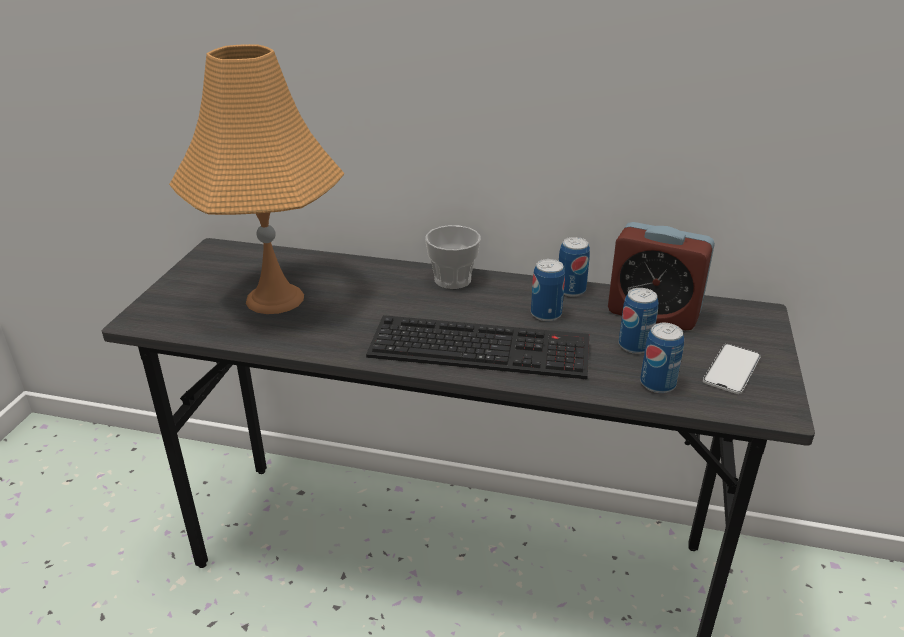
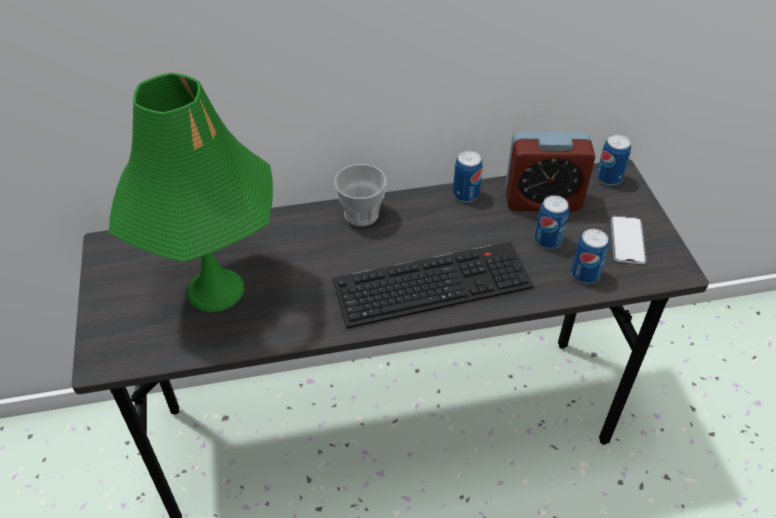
camera: 25 degrees left, 15 degrees up
orange table lamp [169,44,345,314] -> green table lamp [109,73,273,312]
can [531,259,565,321] -> can moved to [596,135,631,186]

